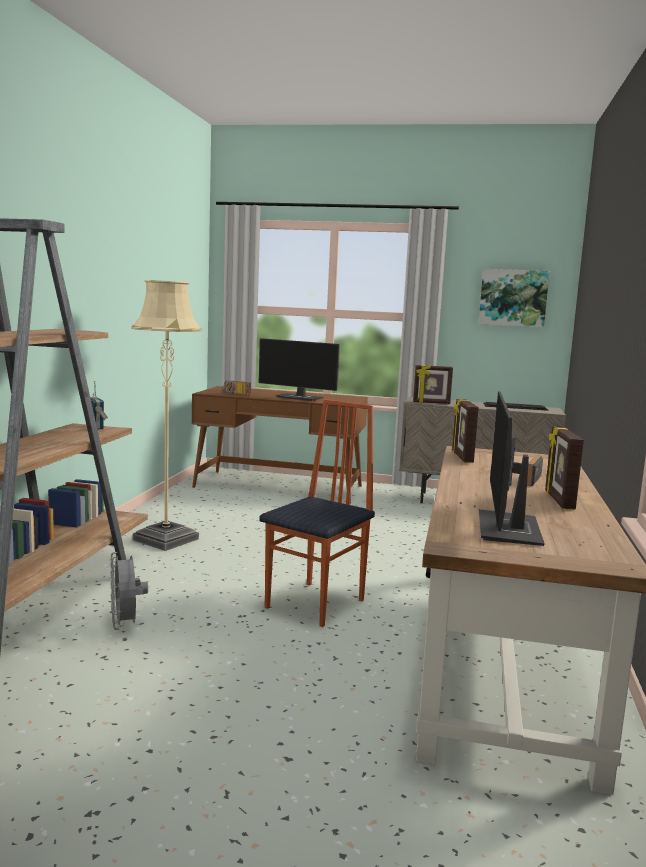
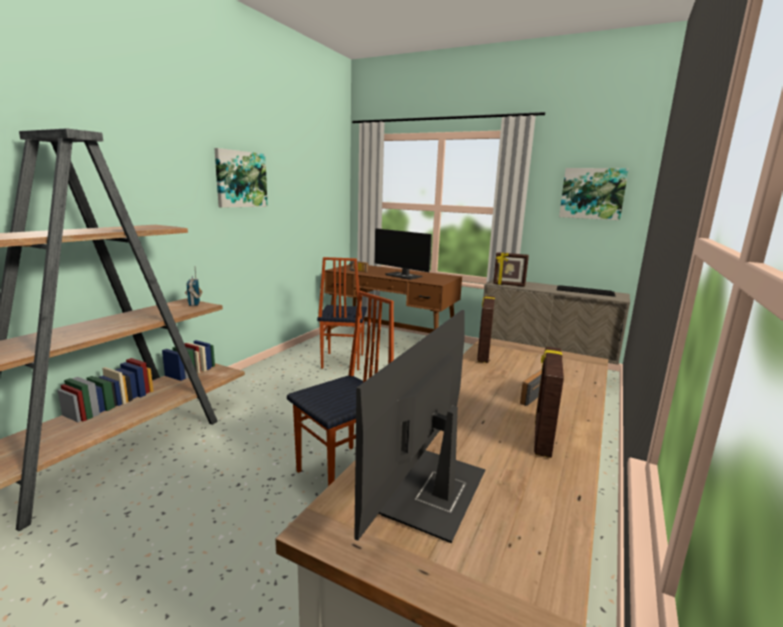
camera: 15 degrees right, 5 degrees up
grey fan [110,552,148,630] -> none
beige floor lamp [131,280,202,551] -> none
none -> picture [214,148,268,208]
none -> chair [317,257,367,370]

